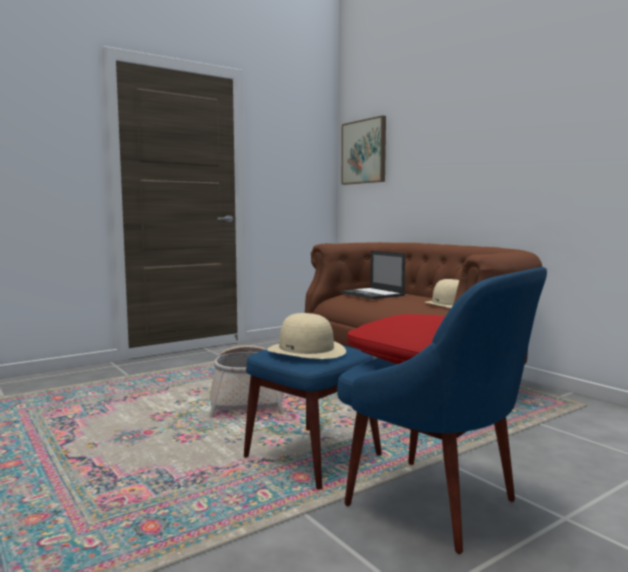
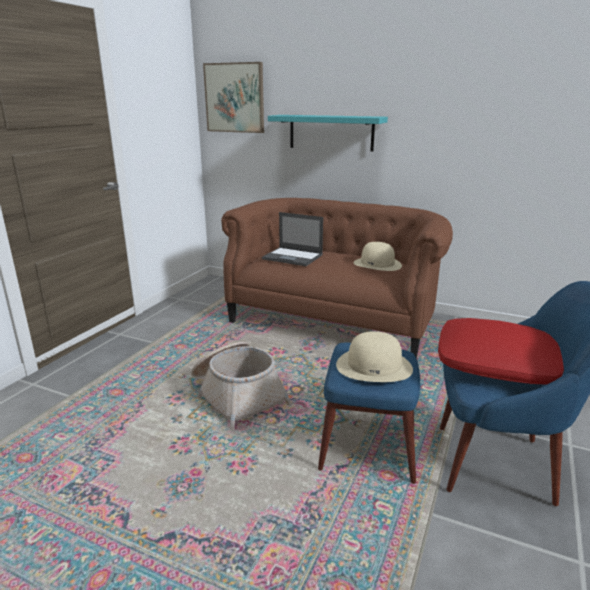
camera: 30 degrees left, 15 degrees up
none -> turquoise shelf [268,115,388,152]

